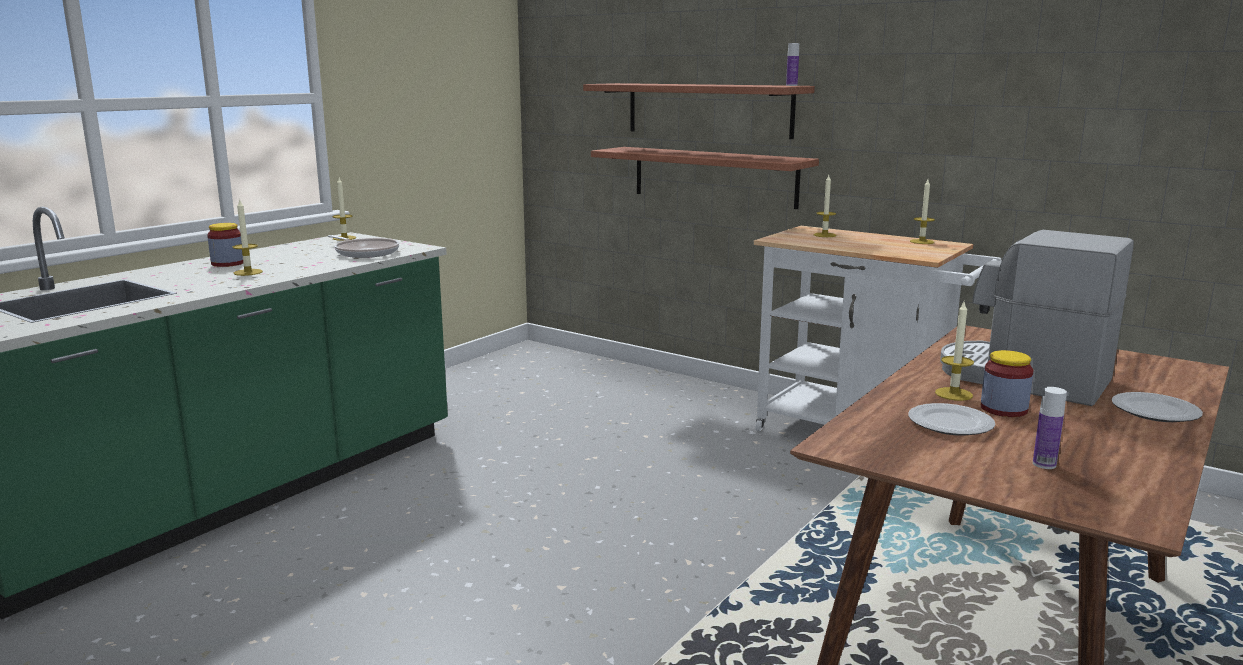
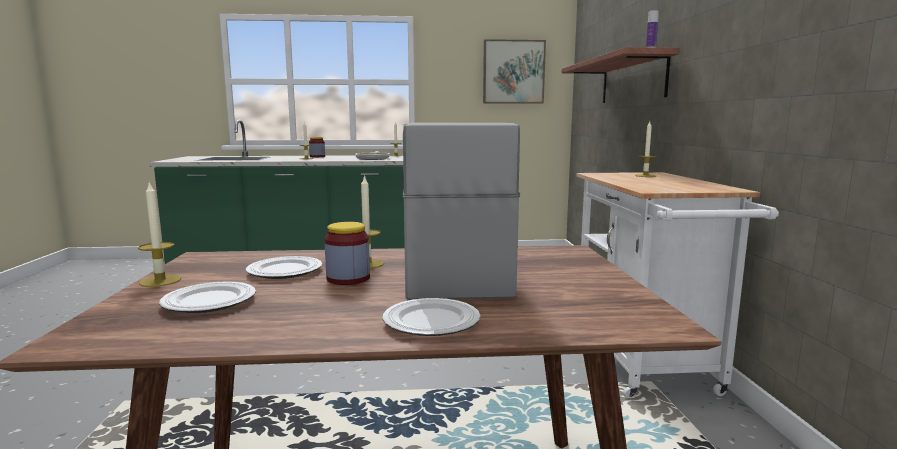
camera: 50 degrees right, 5 degrees down
shelf [591,147,819,209] -> none
candle [910,179,935,244] -> candle moved to [138,181,181,287]
bottle [1033,387,1067,469] -> plate [159,281,256,313]
none -> picture [483,39,546,104]

